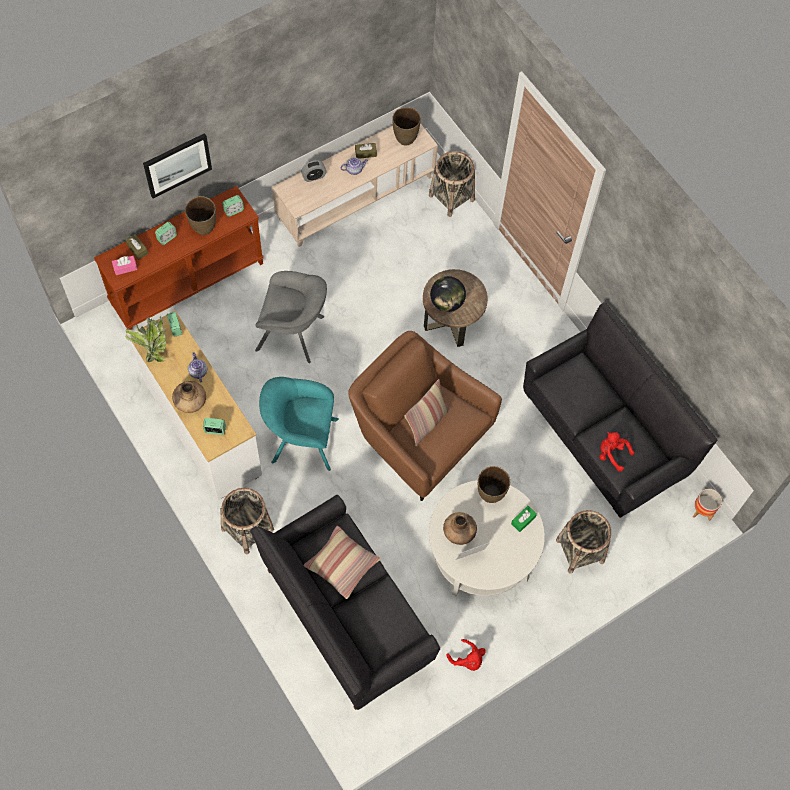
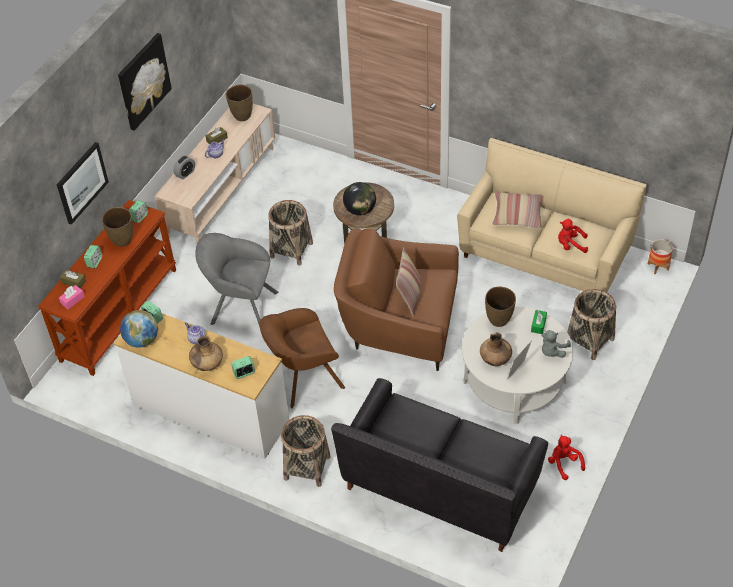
camera: 25 degrees left, 15 degrees down
potted plant [125,317,166,362] -> globe [120,310,158,348]
grey armchair [255,271,327,363] -> grey armchair turned 150 degrees counterclockwise [195,233,278,327]
turquoise armchair [259,377,339,471] -> brown armchair [259,308,345,408]
pillow [304,526,381,599] -> pillow moved to [493,191,544,228]
basket [429,151,475,217] -> basket moved to [268,200,313,266]
red plush toy [447,639,486,671] -> red plush toy turned 135 degrees counterclockwise [548,435,585,480]
black sofa [523,302,717,518] -> beige sofa [457,138,647,292]
none -> picture [118,33,172,131]
none -> grey plush toy [541,330,571,358]

